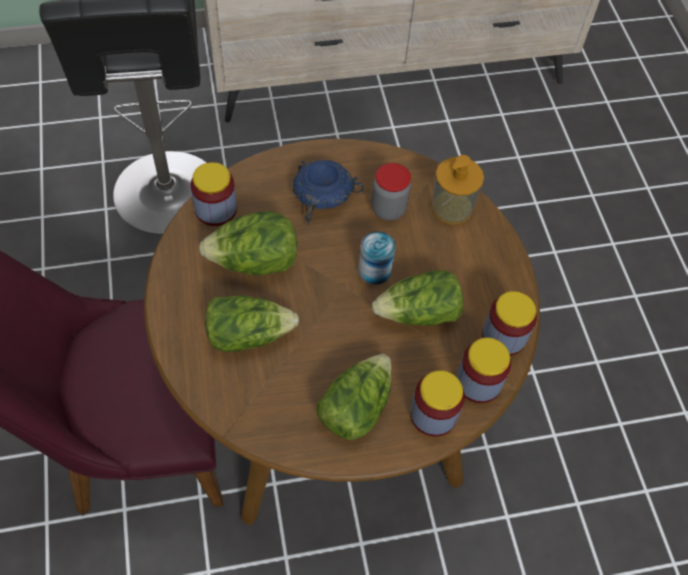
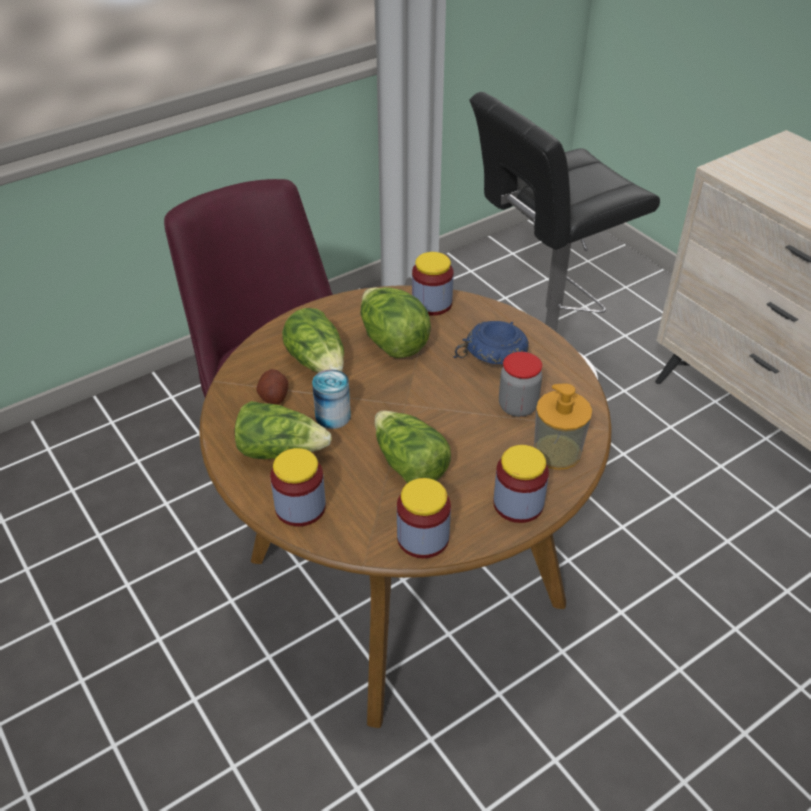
camera: 70 degrees right, 15 degrees down
can [358,231,395,285] -> can moved to [312,369,351,429]
jar [456,338,511,403] -> jar moved to [493,445,549,523]
none -> potato [256,369,288,405]

